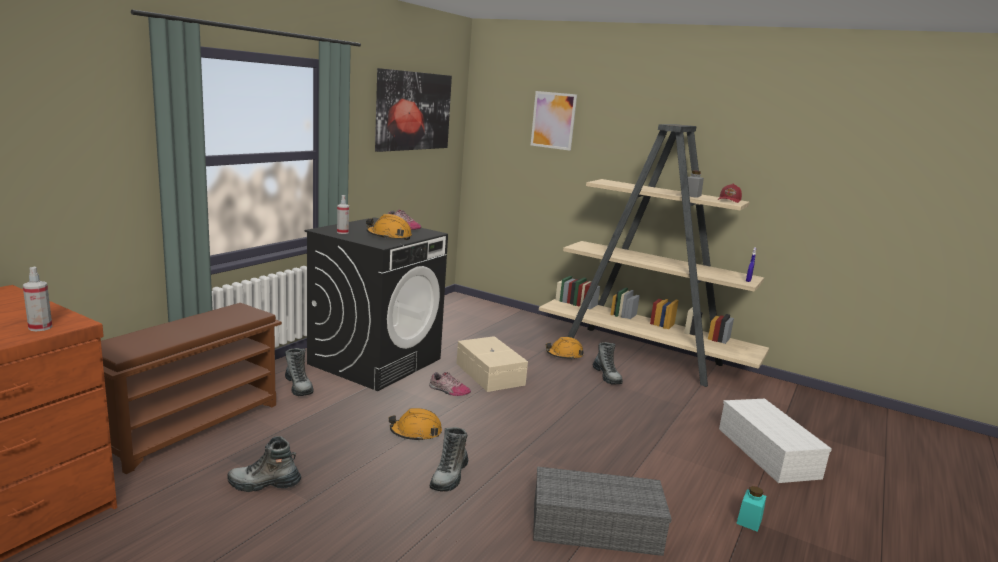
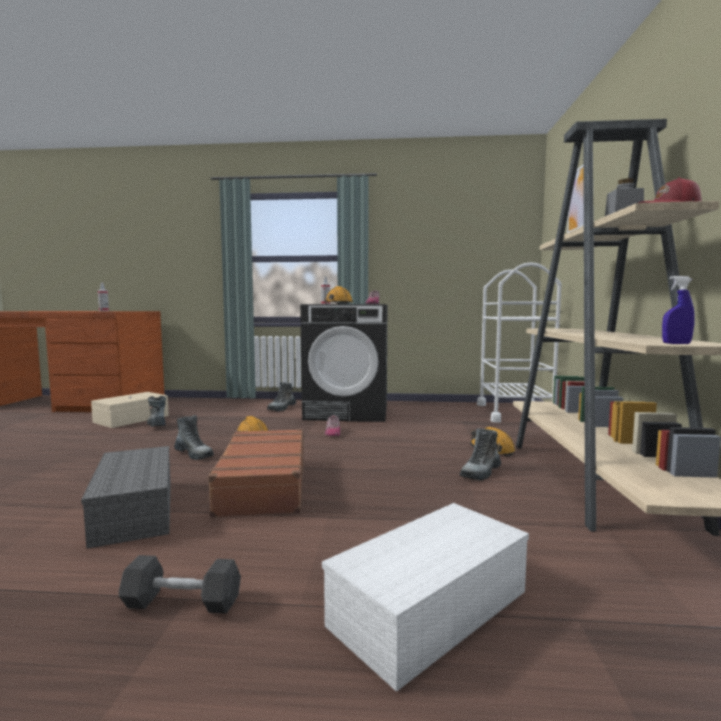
camera: 65 degrees right, 10 degrees down
brown shoe rack [101,303,282,474] -> none
picture [375,68,452,152] -> none
boot [430,427,468,492] -> boot turned 135 degrees counterclockwise [174,415,214,460]
beige storage box [456,336,528,392] -> beige storage box moved to [91,392,169,428]
turquoise jar [736,486,766,532] -> grey dumbbell [119,555,241,614]
none -> brown suitcase [205,429,304,518]
none -> white cart [477,262,561,423]

